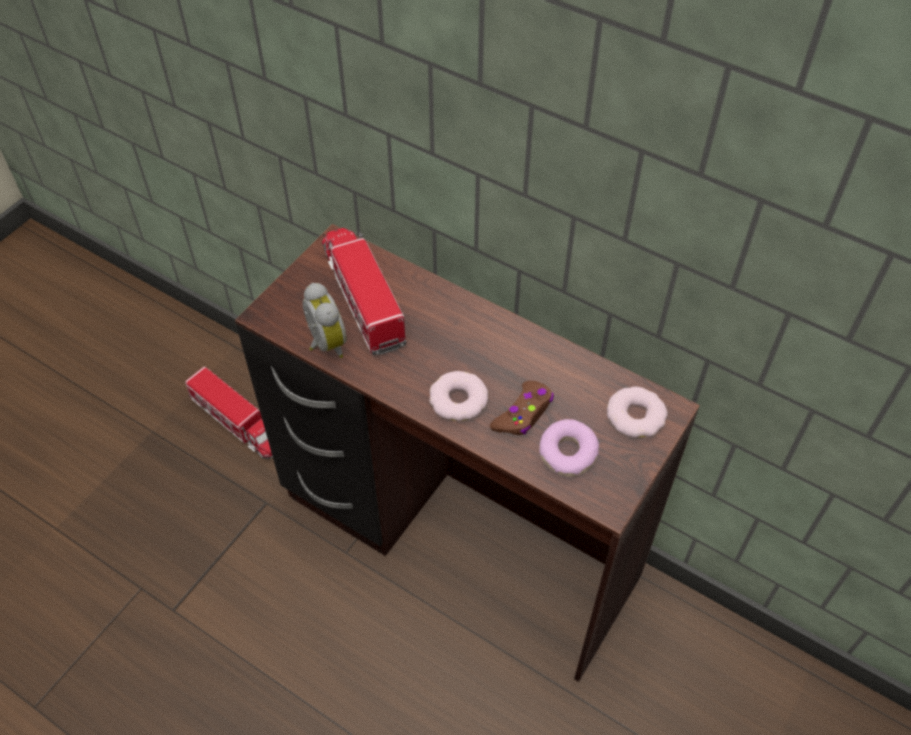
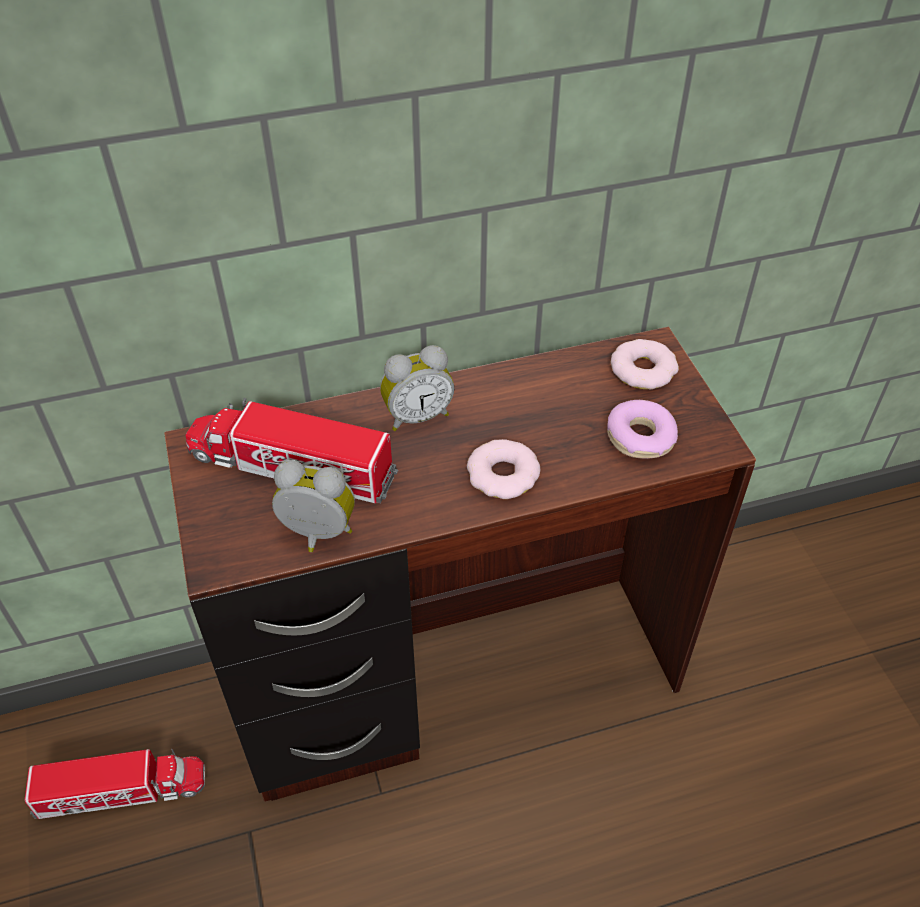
camera: 50 degrees left, 5 degrees down
brown game controller [490,381,554,435] -> none
none -> alarm clock [380,345,454,431]

